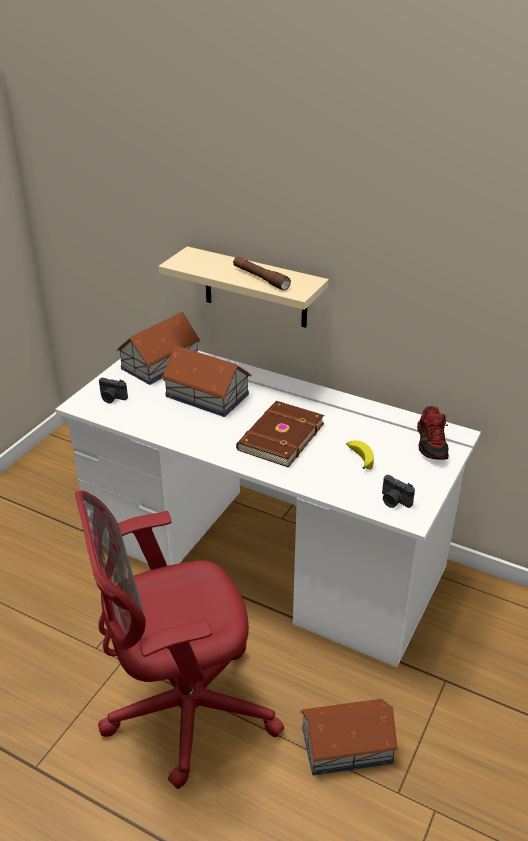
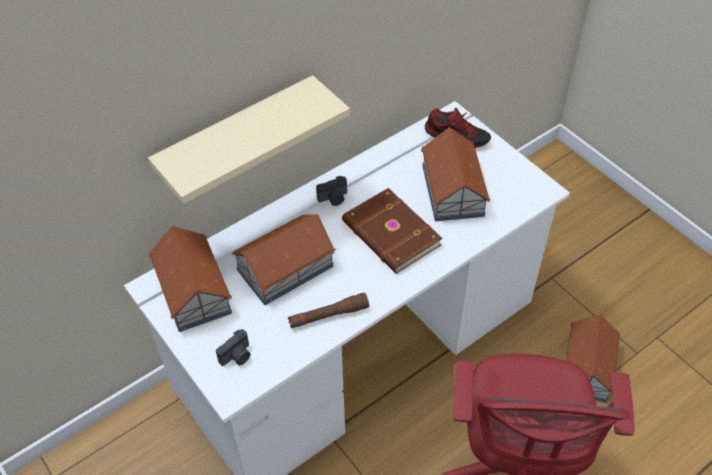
camera: 65 degrees left, 15 degrees up
brown flashlight [233,257,291,290] -> brown flashlight moved to [288,293,369,328]
banana [346,440,374,470] -> toy house [421,127,490,221]
camera [382,475,415,508] -> camera moved to [316,176,347,206]

